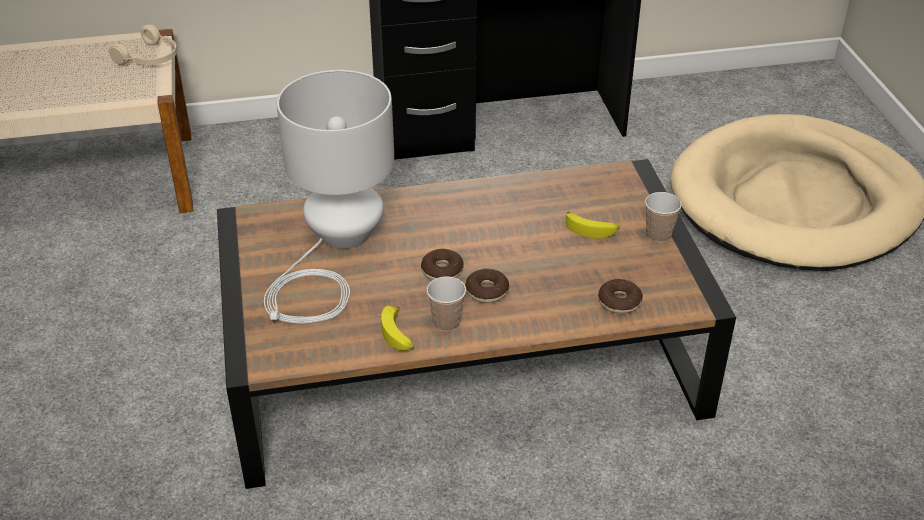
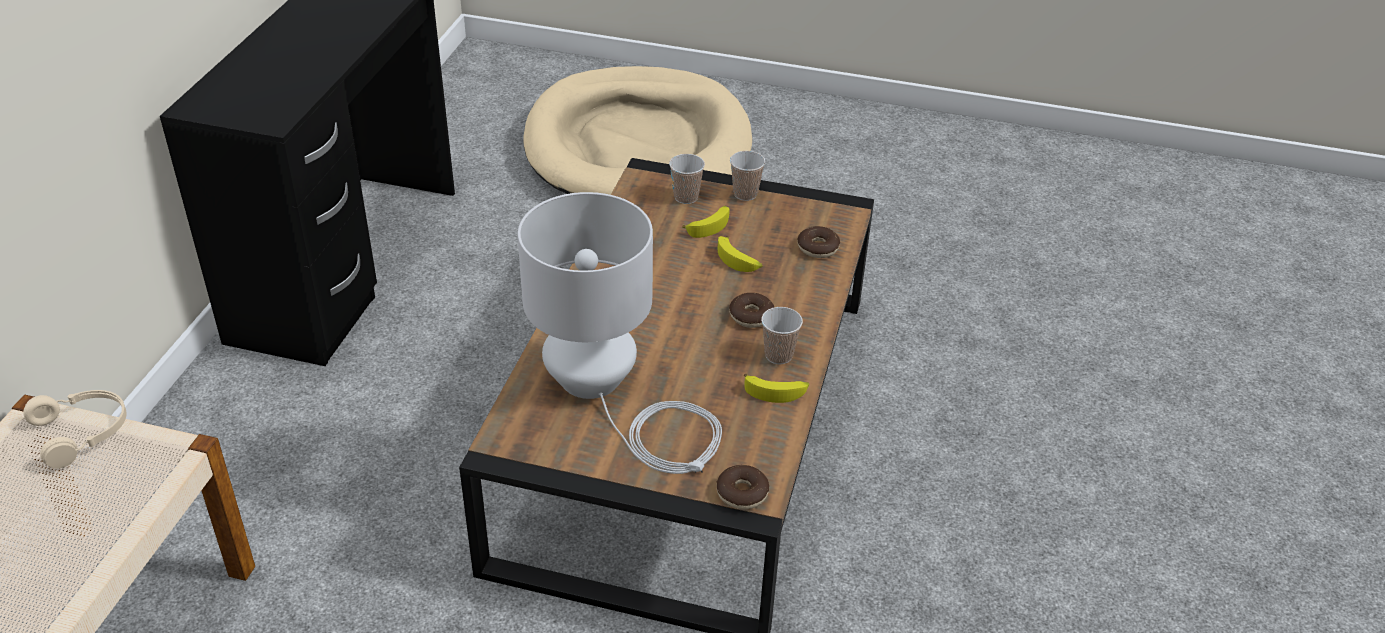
camera: 65 degrees left, 0 degrees up
donut [421,249,464,280] -> donut moved to [717,465,769,510]
none -> cup [669,154,705,204]
none -> banana [718,236,762,272]

